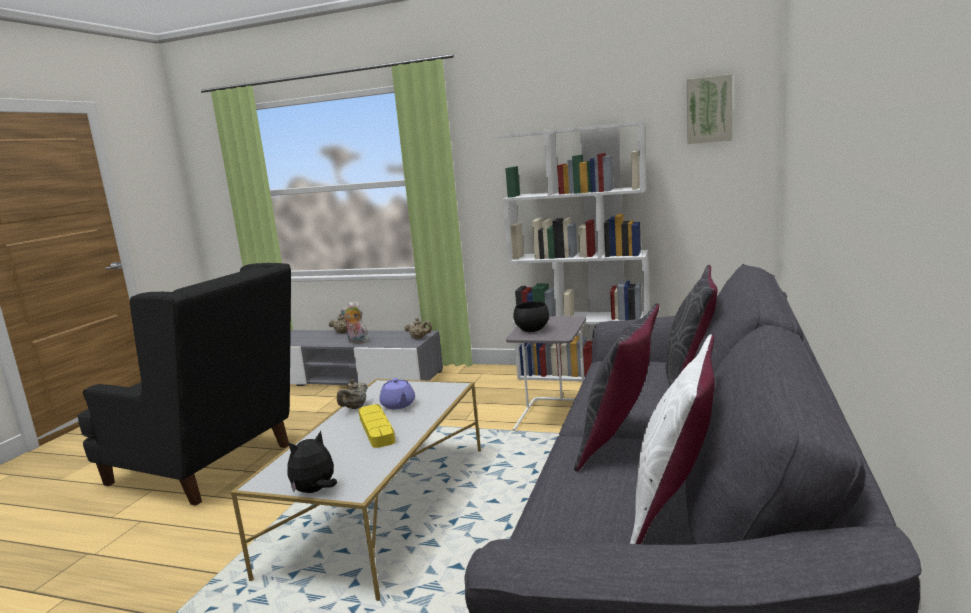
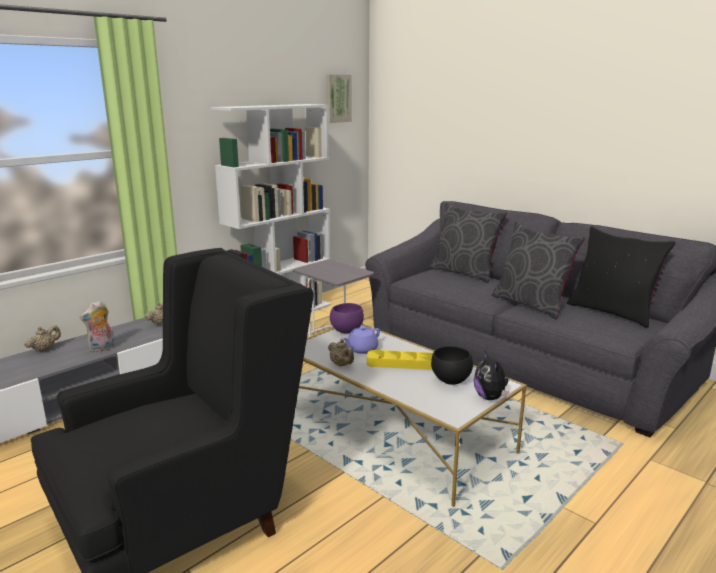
camera: 65 degrees left, 5 degrees up
purple teapot [380,378,415,409] -> purple teapot turned 135 degrees clockwise [343,326,380,354]
black bowl [513,301,549,332] -> black bowl moved to [431,346,473,385]
white pillow [630,334,715,544] -> black pillow [567,226,675,328]
none -> purple bowl [330,303,364,334]

